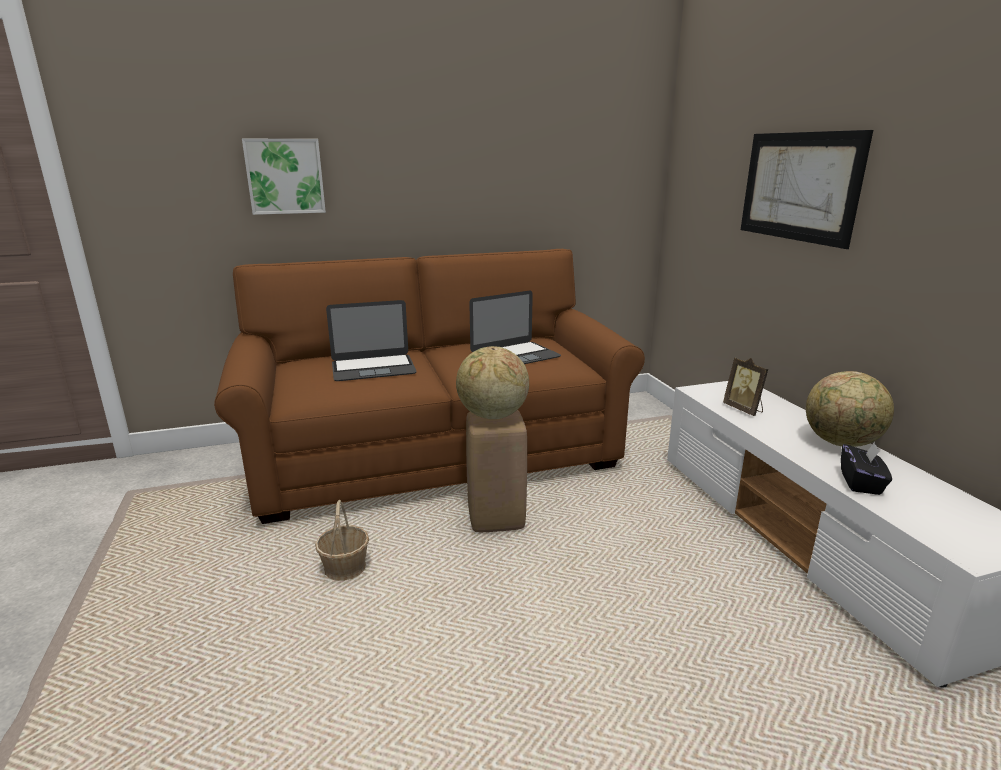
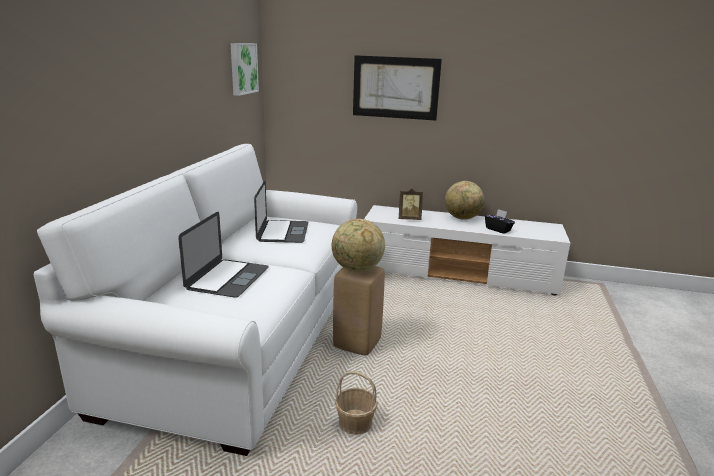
camera: 60 degrees left, 0 degrees up
brown sofa [214,249,645,524] -> white sofa [34,144,357,456]
picture [242,139,326,215] -> picture moved to [231,43,259,96]

